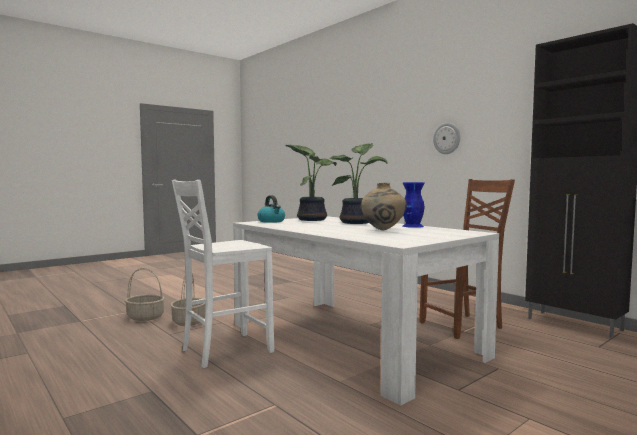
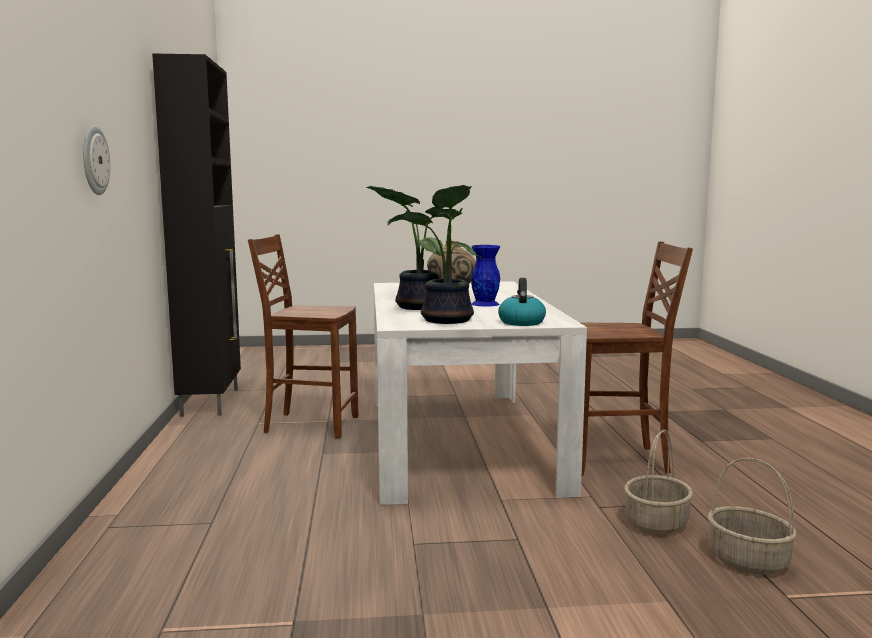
camera: 145 degrees left, 5 degrees up
white chair [172,180,274,368] -> brown chair [579,241,693,475]
blue vase [402,182,425,228] -> blue vase moved to [471,245,500,307]

